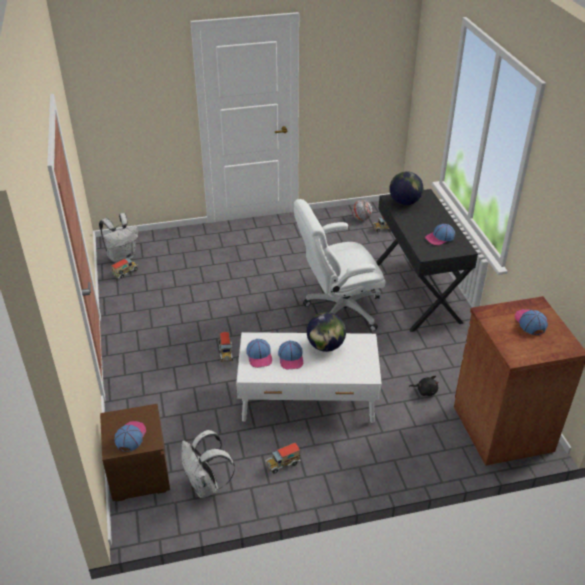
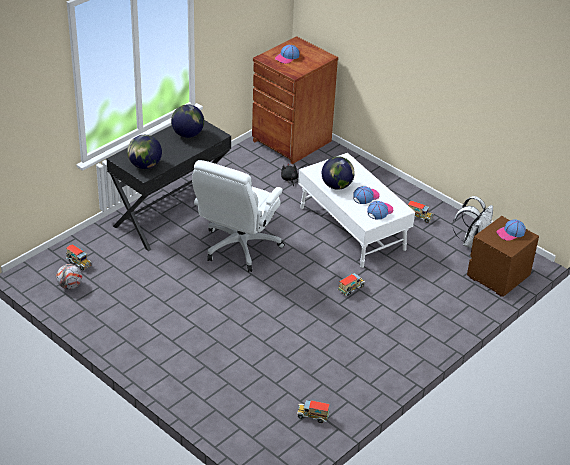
camera: 125 degrees left, 0 degrees up
white backpack [99,213,138,263] -> none
white office chair [294,199,385,331] -> white office chair turned 75 degrees clockwise [192,160,285,272]
cap [425,224,455,245] -> globe [171,105,204,138]

